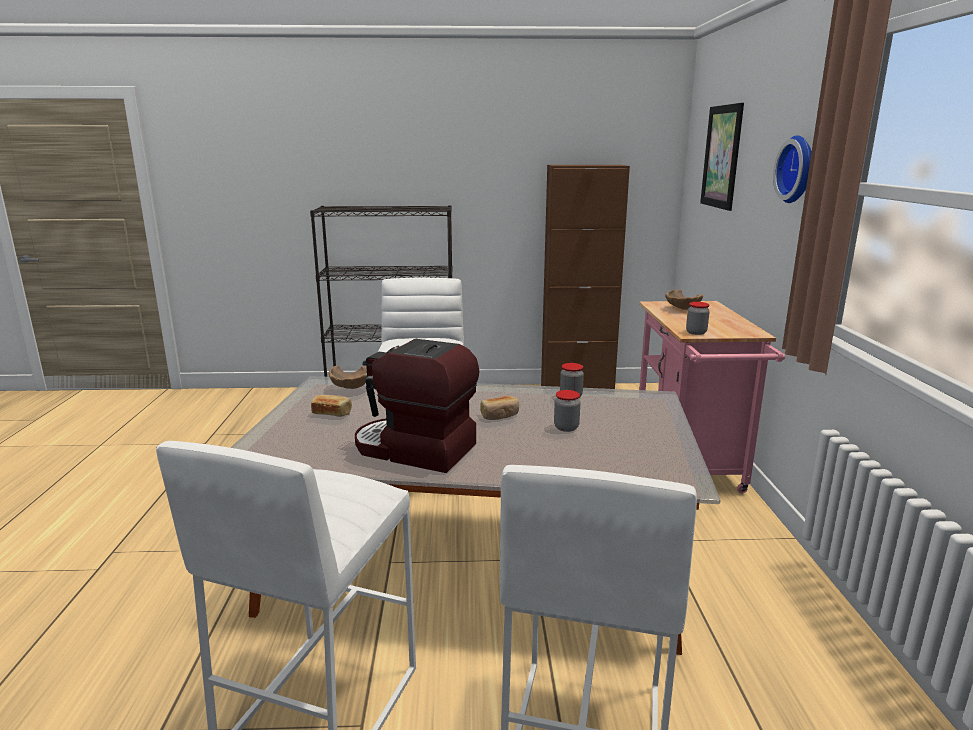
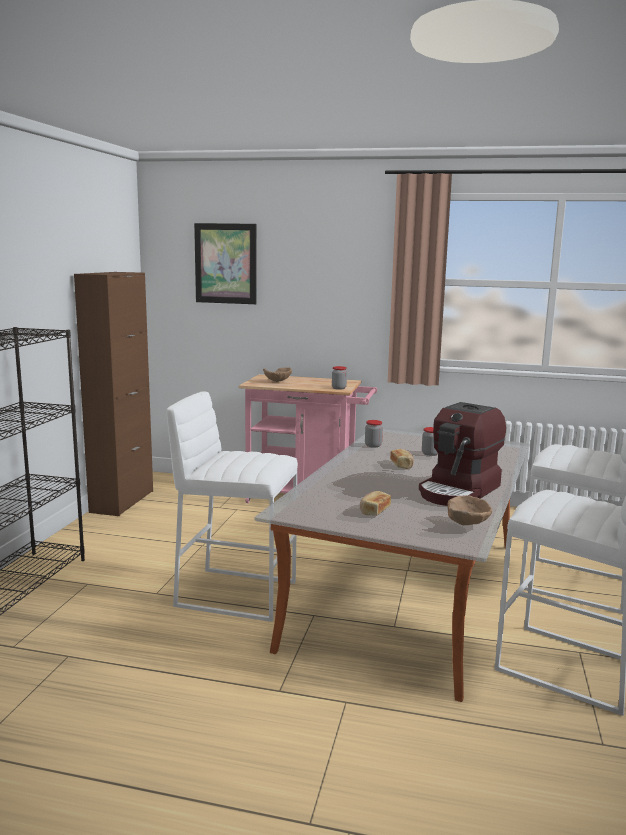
camera: 75 degrees left, 5 degrees down
brown bowl [328,365,367,389] -> brown bowl moved to [448,495,492,525]
wall clock [773,135,812,203] -> none

